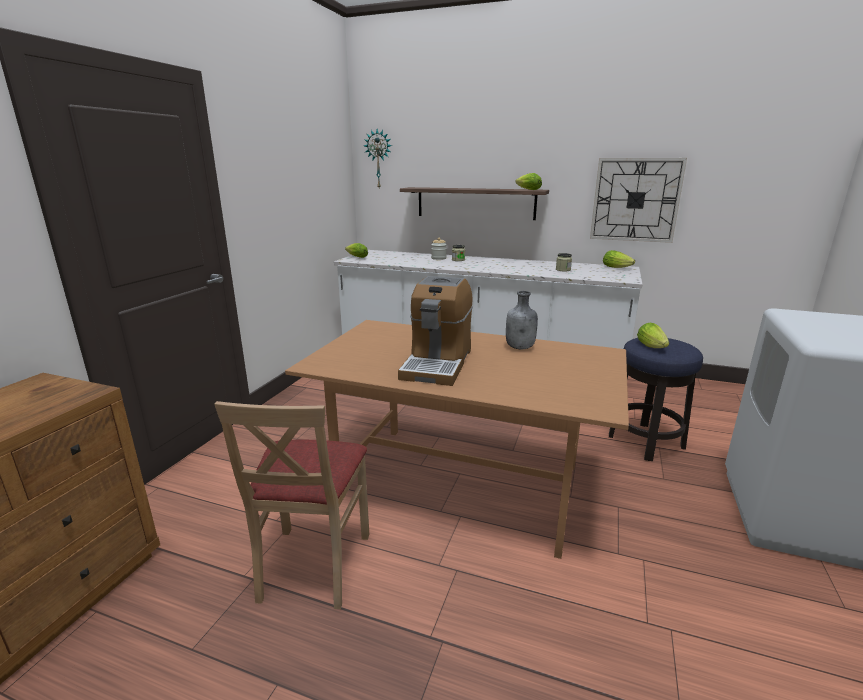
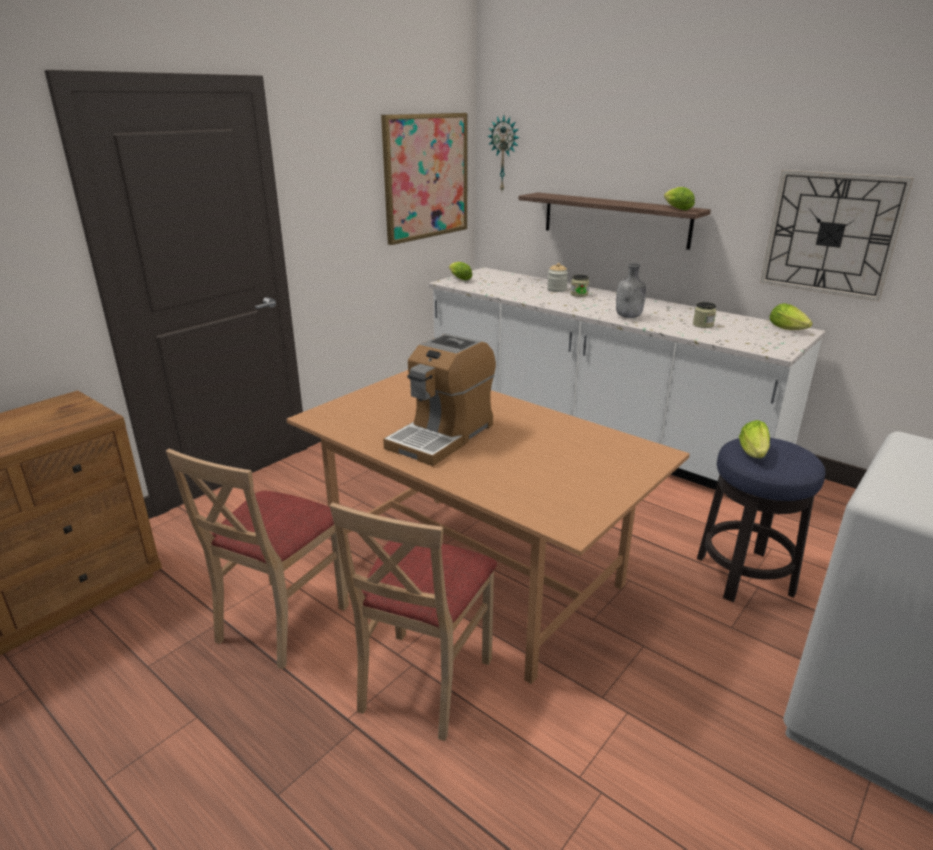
camera: 20 degrees right, 5 degrees up
grey bottle [506,291,538,349] -> grey bottle moved to [616,263,646,318]
none -> beige chair [330,502,497,741]
none -> picture [381,113,467,245]

